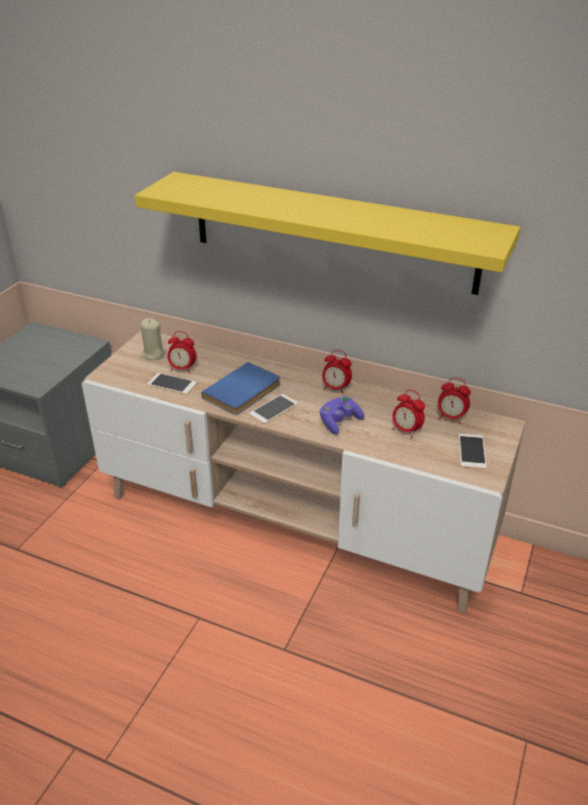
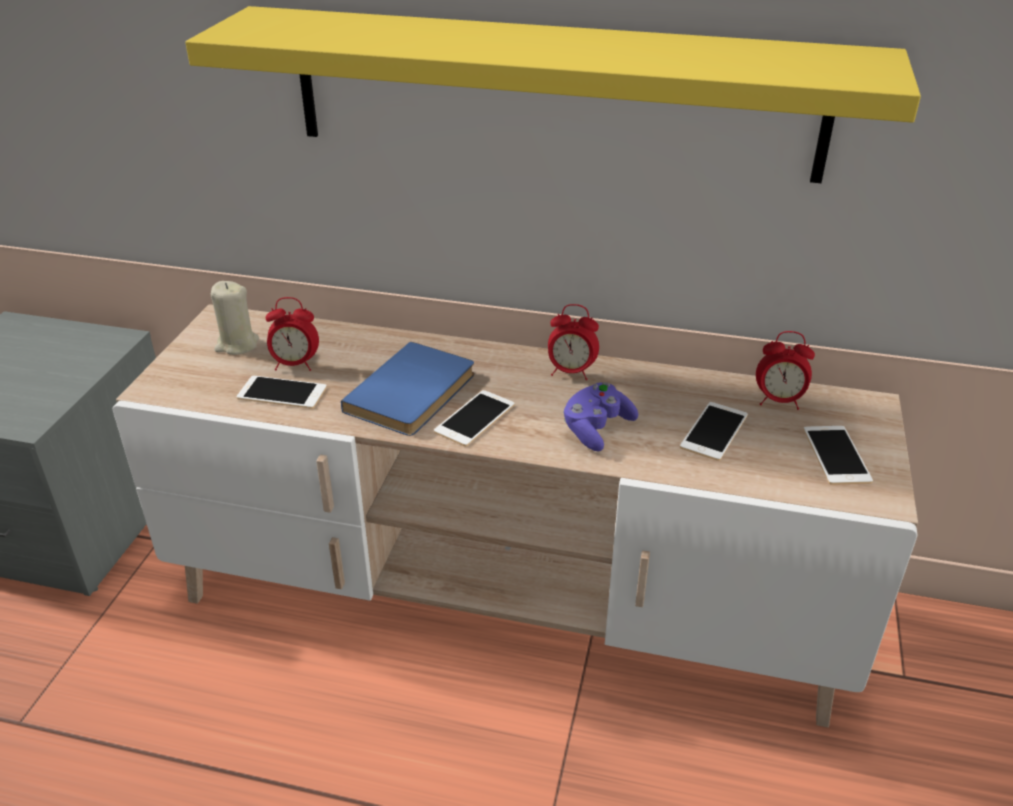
camera: 10 degrees left, 0 degrees up
alarm clock [392,390,425,438] -> phone [680,402,748,461]

